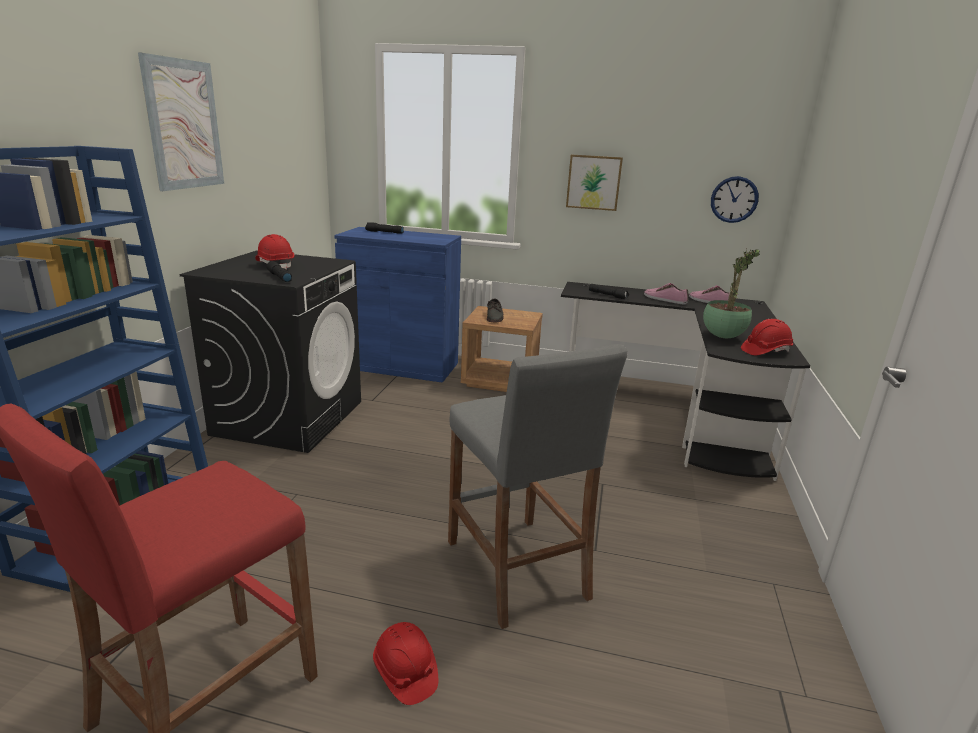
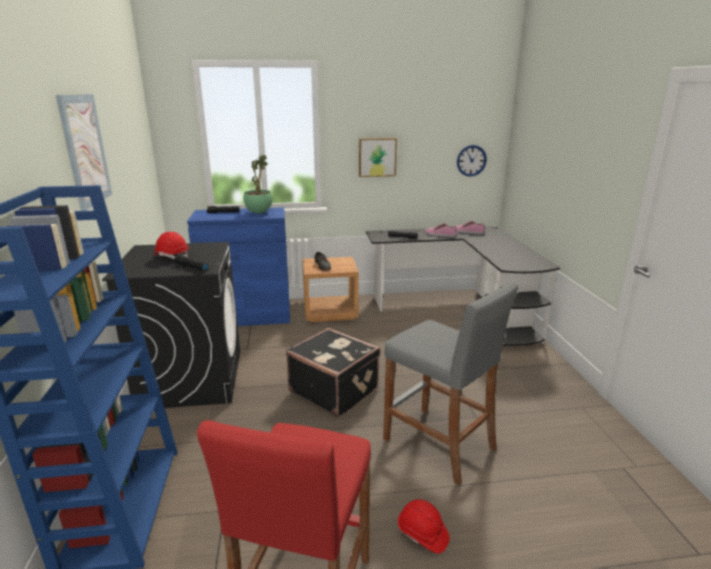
camera: 20 degrees left, 0 degrees up
potted plant [703,249,760,338] -> potted plant moved to [244,155,273,213]
red hard hat [741,319,793,355] -> none
none -> black suitcase [286,328,381,417]

